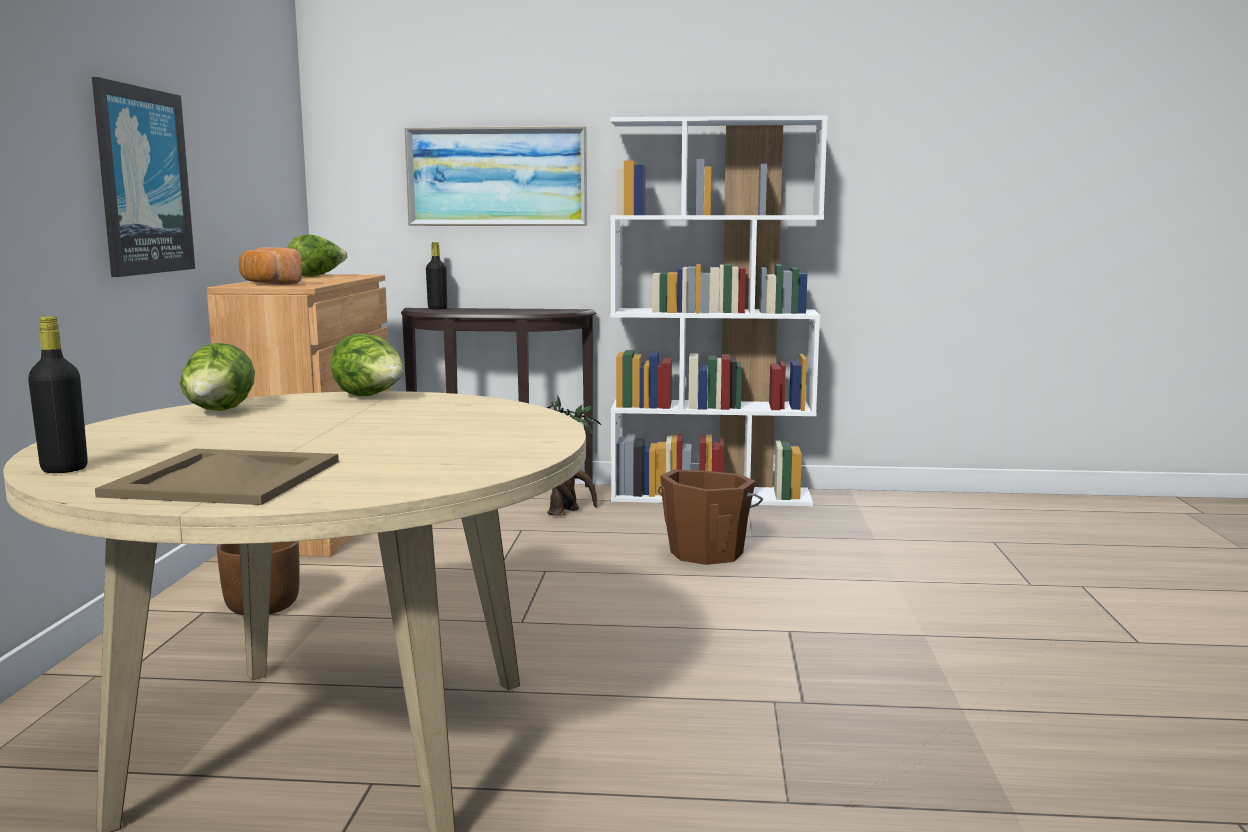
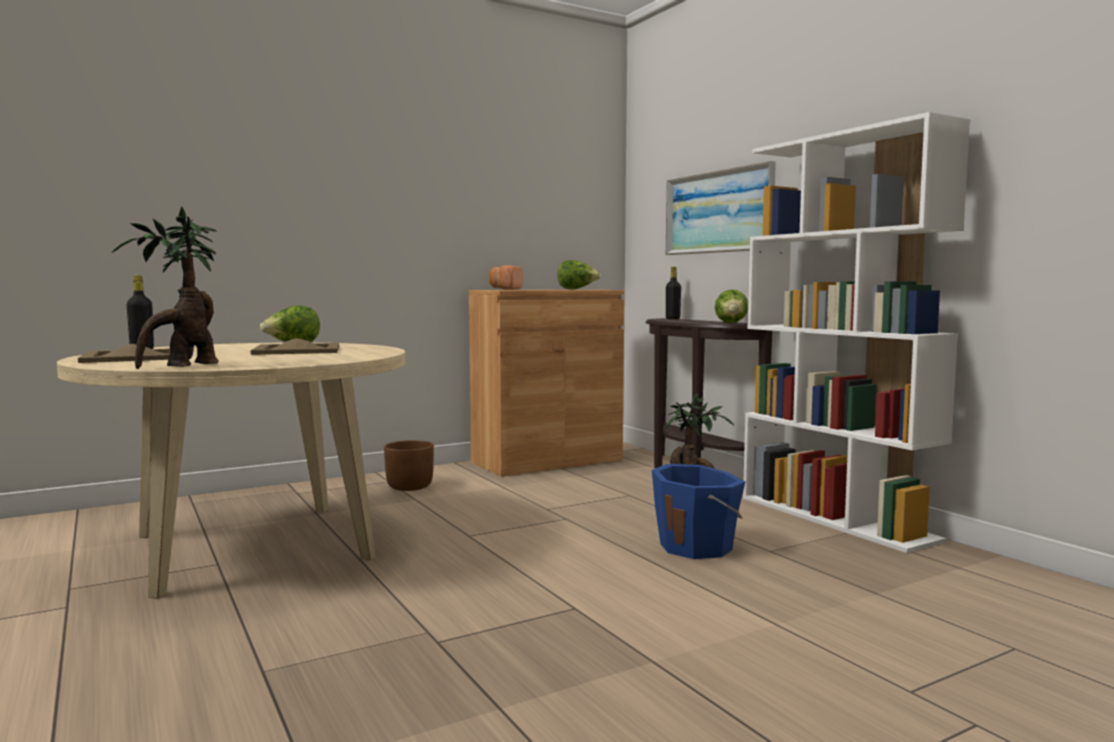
camera: 55 degrees right, 5 degrees down
picture [92,77,195,277] -> none
lettuce [331,334,403,396] -> lettuce moved to [715,289,748,323]
brown bucket [658,469,763,565] -> blue bucket [652,464,745,559]
none -> potted plant [112,206,219,369]
none -> beige tray [251,338,339,355]

